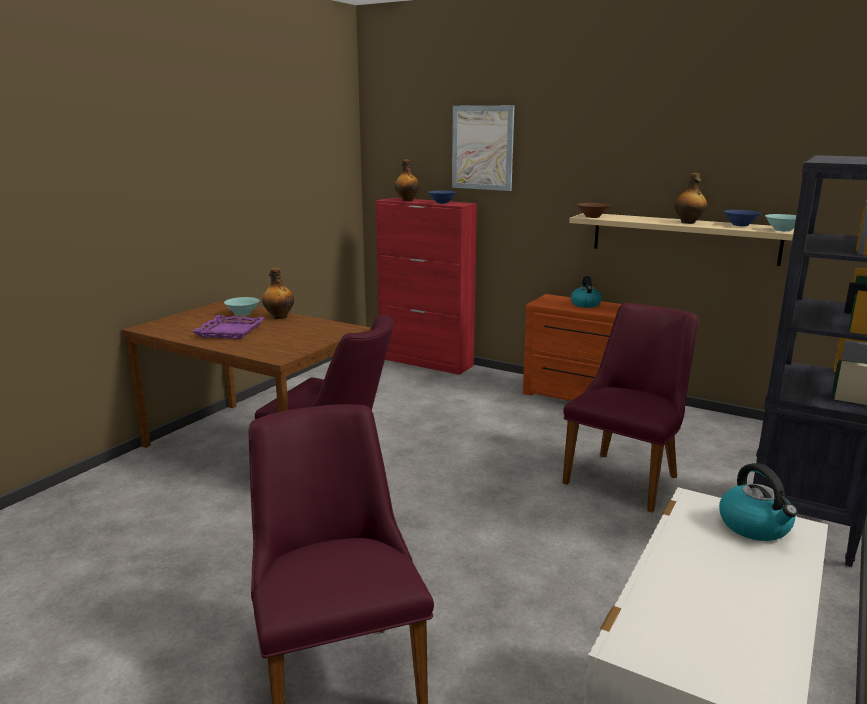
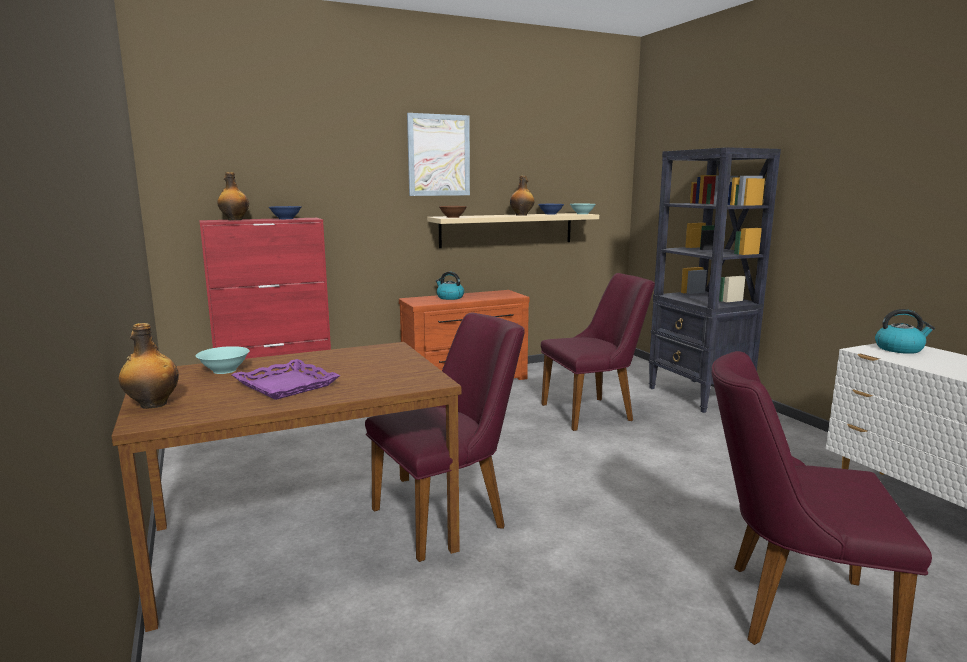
camera: 55 degrees left, 5 degrees down
bottle [262,268,294,319] -> bottle moved to [119,323,179,409]
picture [452,105,514,191] -> picture moved to [407,113,470,196]
purple chair [563,303,699,513] -> purple chair turned 90 degrees clockwise [541,273,655,431]

